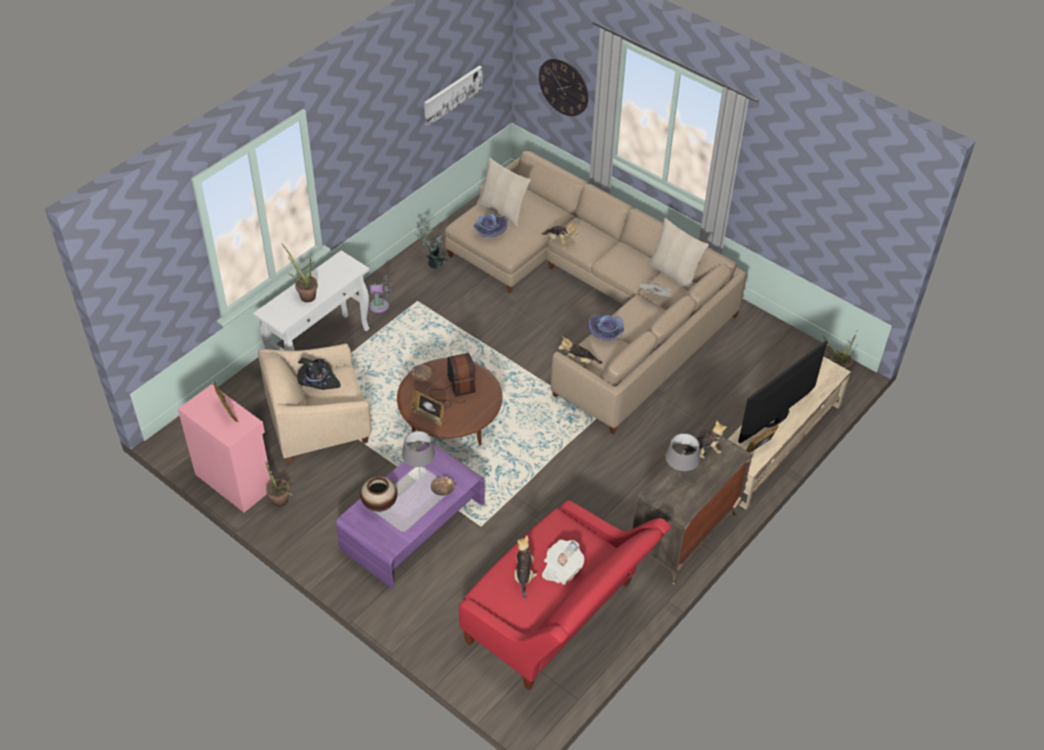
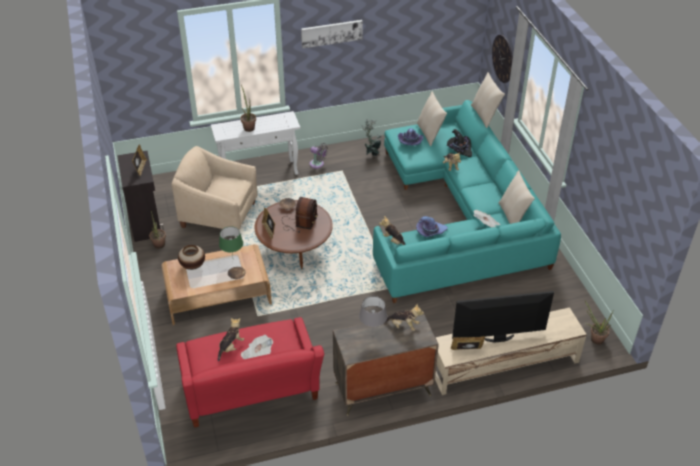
camera: 35 degrees right, 5 degrees down
pink cabinet [178,384,273,512] -> black cabinet [117,151,164,242]
black hat [297,358,340,390] -> black hat moved to [447,129,472,157]
purple coffee table [336,443,485,590] -> brown coffee table [161,244,272,325]
grey table lamp [402,431,435,470] -> green table lamp [219,226,243,256]
picture [424,66,482,126] -> picture moved to [301,20,363,48]
beige sofa [445,151,747,435] -> turquoise sofa [373,100,561,303]
none -> beige pillow [471,73,505,128]

